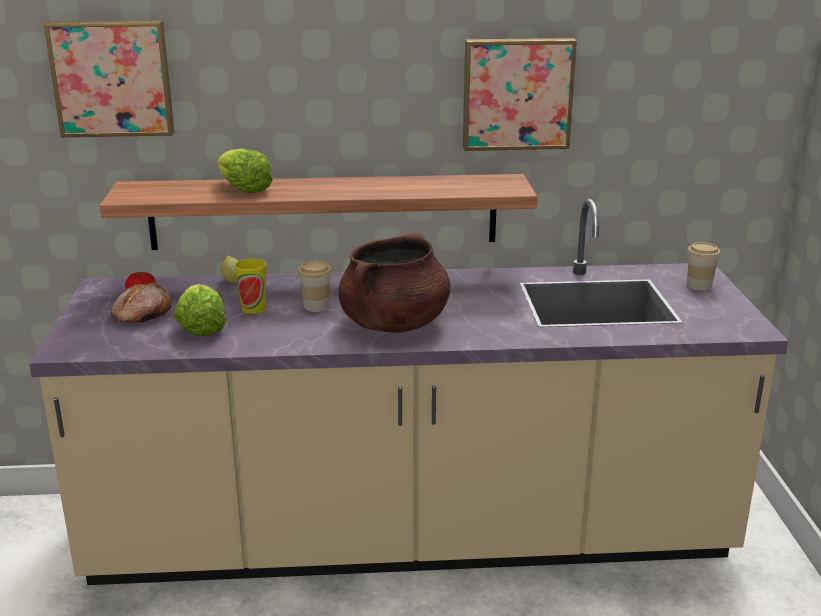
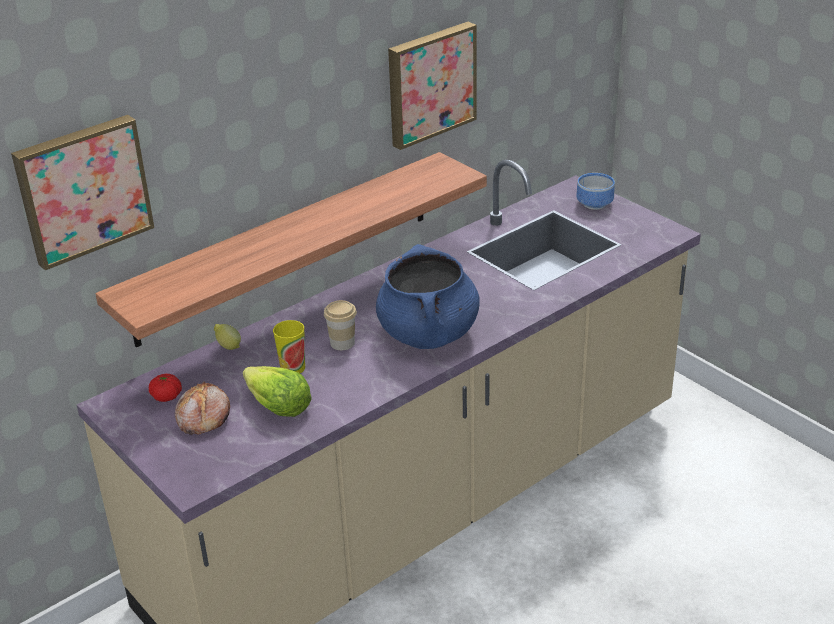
camera: 35 degrees left, 10 degrees up
lettuce [218,148,273,193] -> none
brown cooking pot [338,232,450,333] -> blue cooking pot [376,244,480,349]
cup [687,242,720,291] -> bowl [576,173,615,210]

